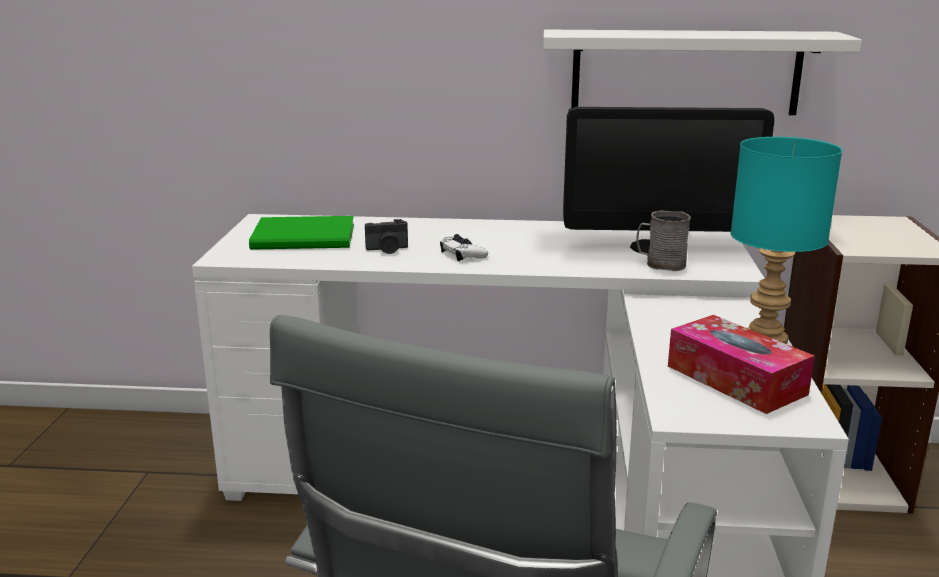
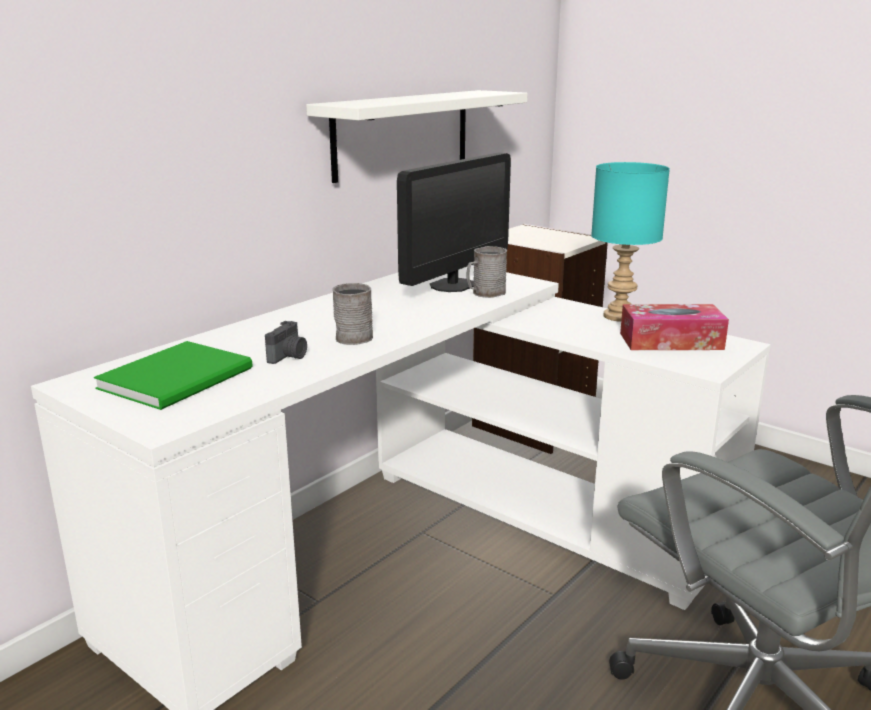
camera: 55 degrees left, 0 degrees up
white game controller [440,234,488,261] -> grey mug [332,283,373,345]

